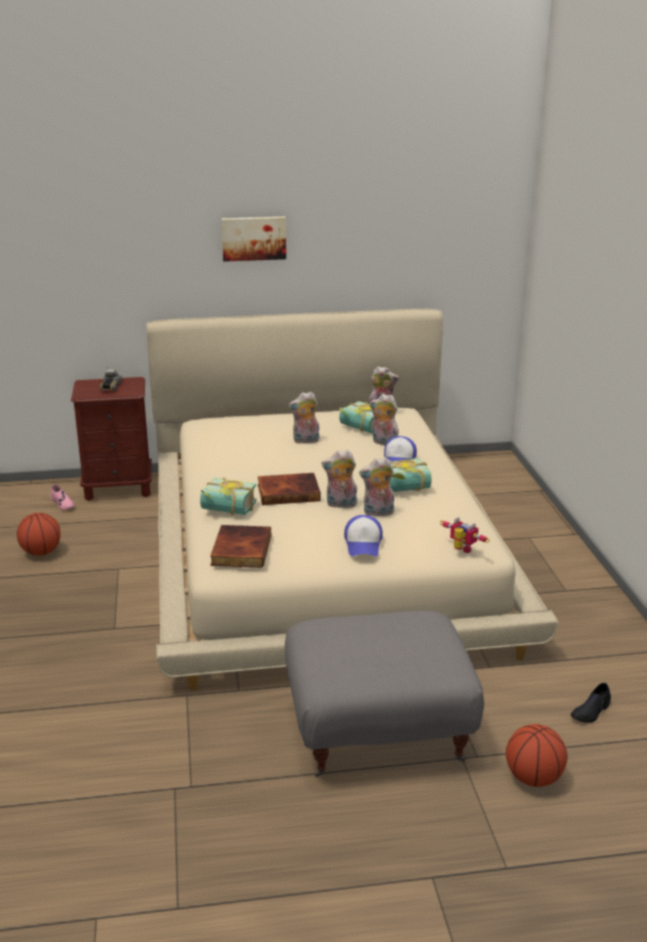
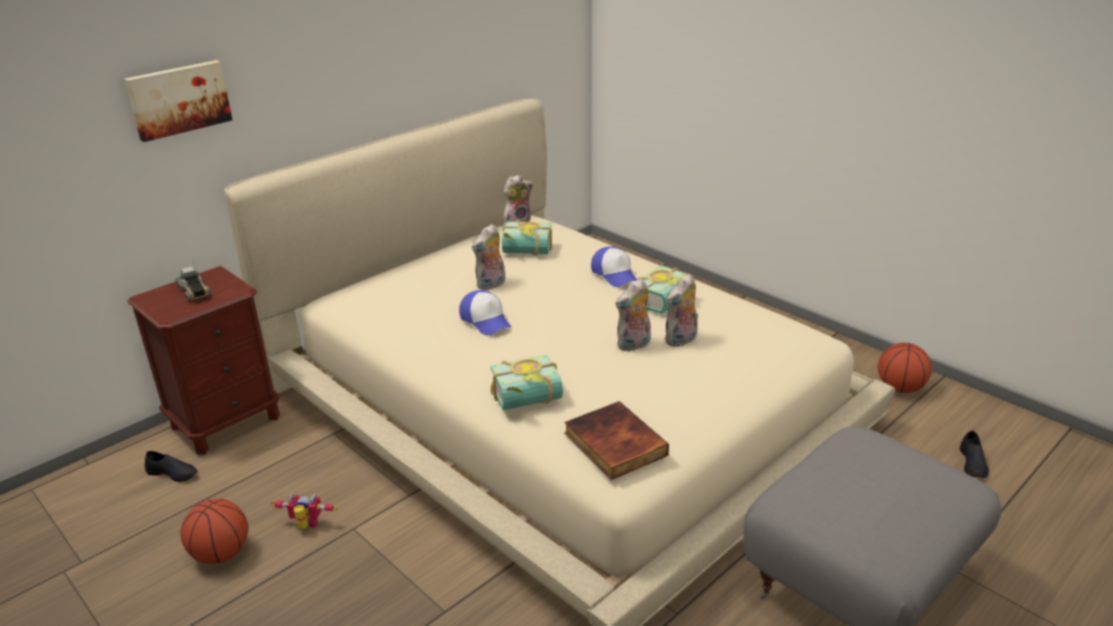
camera: 35 degrees left, 5 degrees up
pink shoe [50,484,75,510] -> black shoe [144,451,197,482]
picture [221,217,286,262] -> picture moved to [124,60,232,142]
book [258,473,321,505] -> none
cap [344,515,383,556] -> cap moved to [459,290,511,336]
plush toy [370,394,399,446] -> none
toy robot [440,517,490,553] -> toy robot moved to [270,493,338,529]
basketball [506,724,567,787] -> basketball moved to [878,343,932,393]

